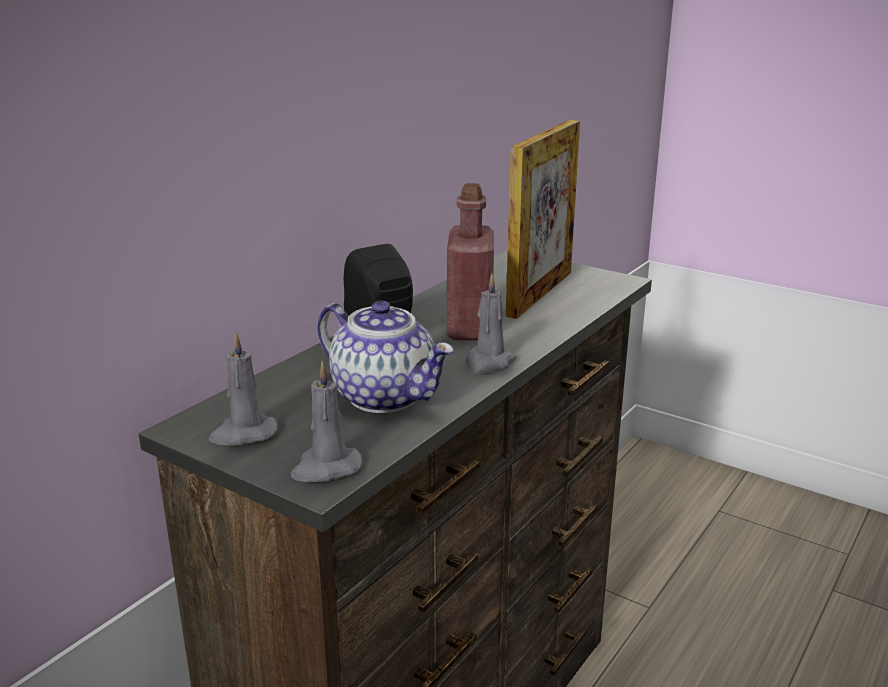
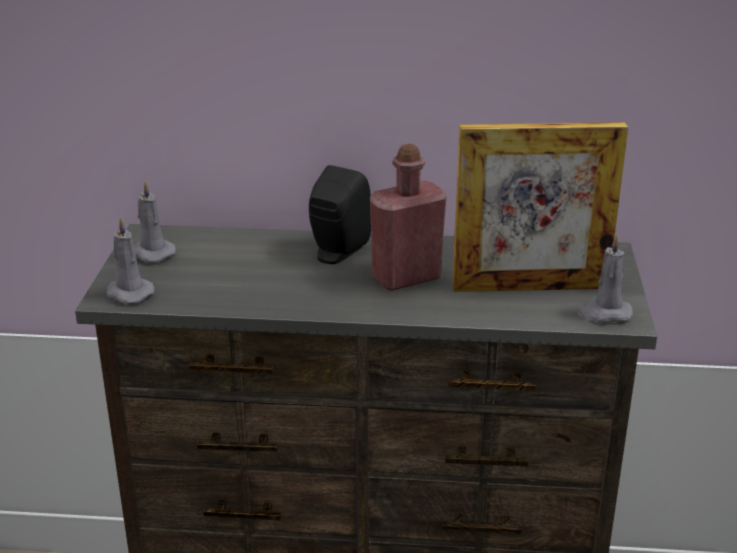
camera: 60 degrees right, 5 degrees up
teapot [317,300,454,413] -> none
grey candle [465,274,516,375] -> grey candle moved to [578,234,633,323]

